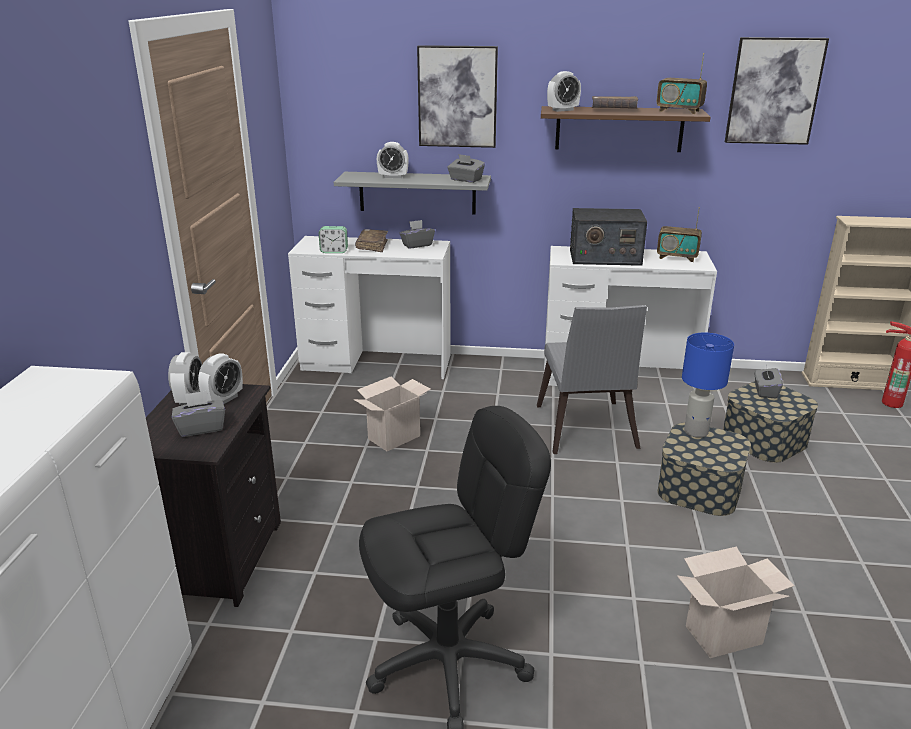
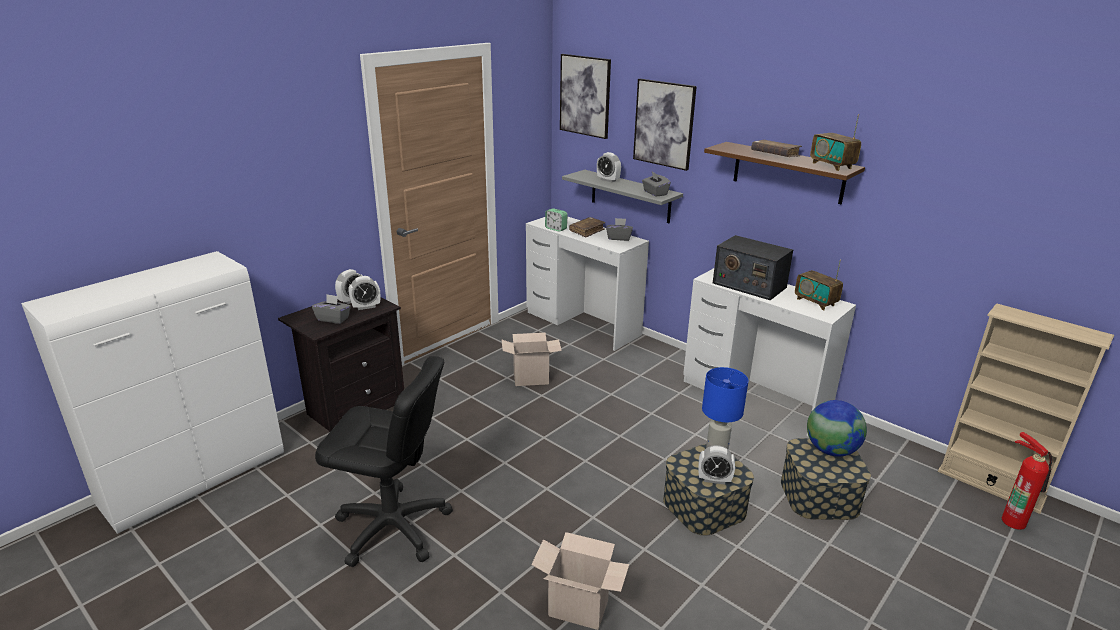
camera: 35 degrees right, 0 degrees up
grey chair [537,305,647,454] -> none
alarm clock [547,71,581,112] -> alarm clock moved to [698,445,735,485]
picture [725,37,829,145] -> picture moved to [560,54,611,139]
grey tissue box [754,366,783,399] -> globe [807,400,867,457]

